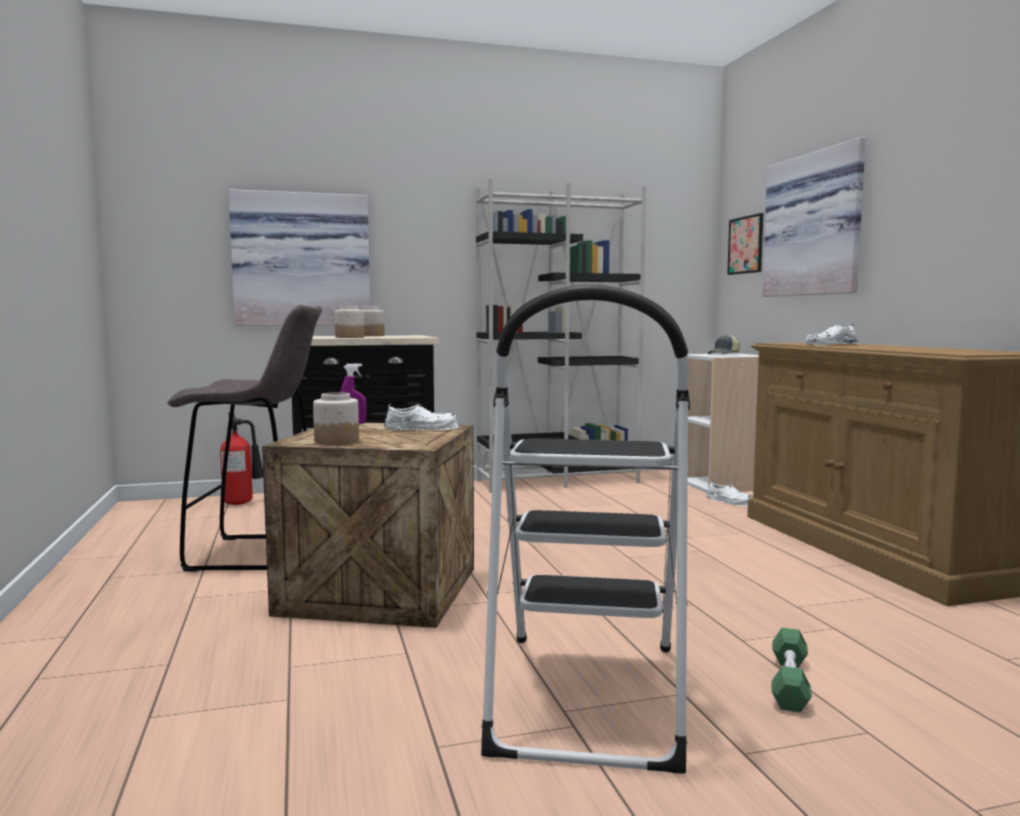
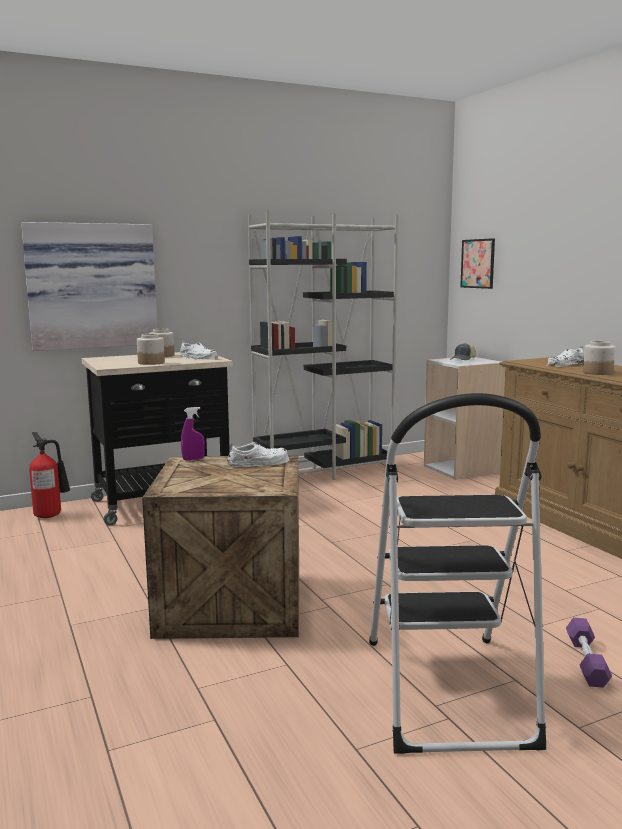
camera: 10 degrees left, 5 degrees up
grey stool [168,305,322,572] -> none
jar [313,392,359,445] -> jar moved to [583,341,615,375]
white shoe [706,481,753,506] -> white shoe moved to [180,341,218,360]
picture [762,137,866,297] -> none
green dumbbell [771,628,812,713] -> purple dumbbell [566,618,612,688]

